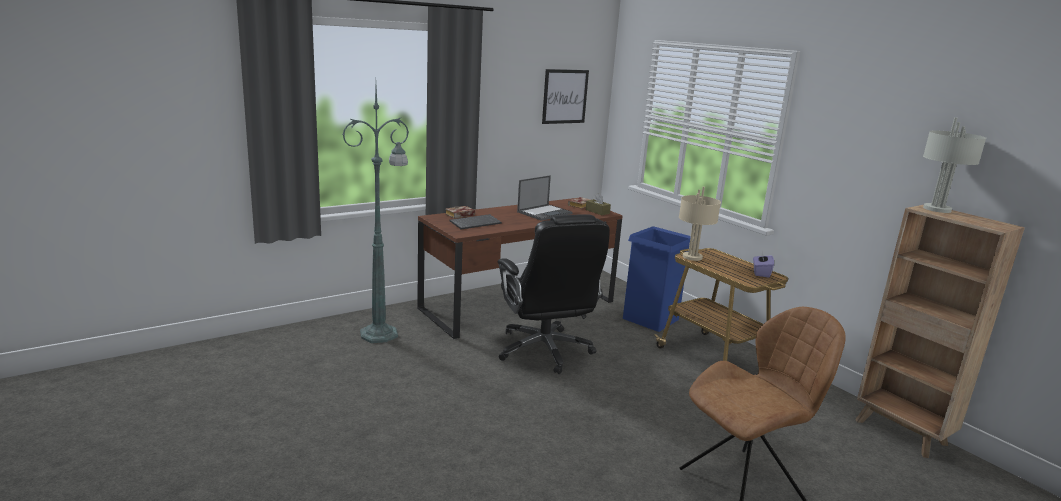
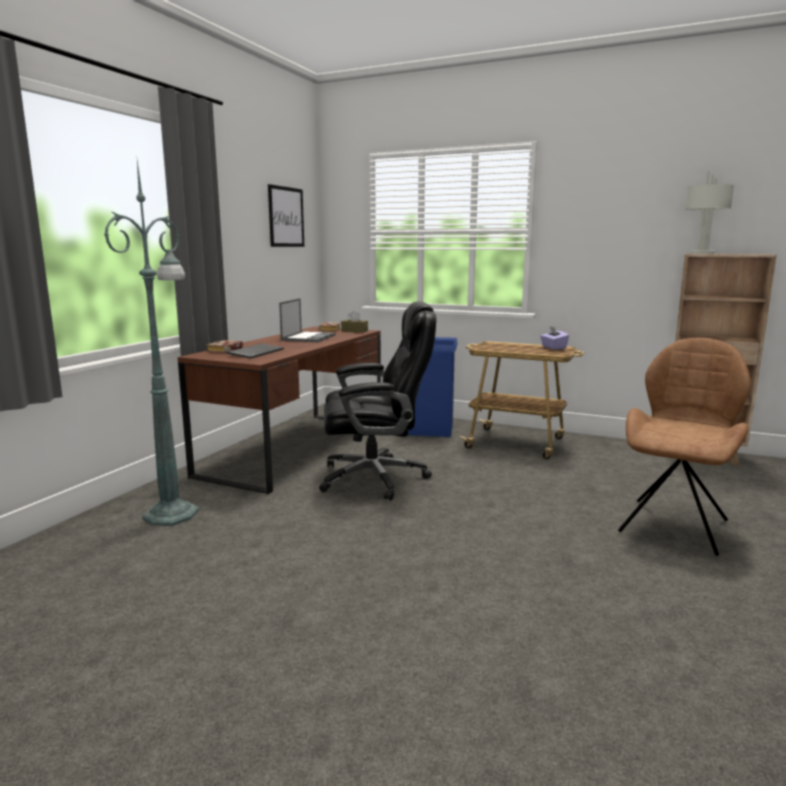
camera: 30 degrees left, 5 degrees down
black office chair [498,214,610,374] -> black office chair turned 45 degrees counterclockwise [319,301,437,500]
beige table lamp [679,187,721,261] -> none

